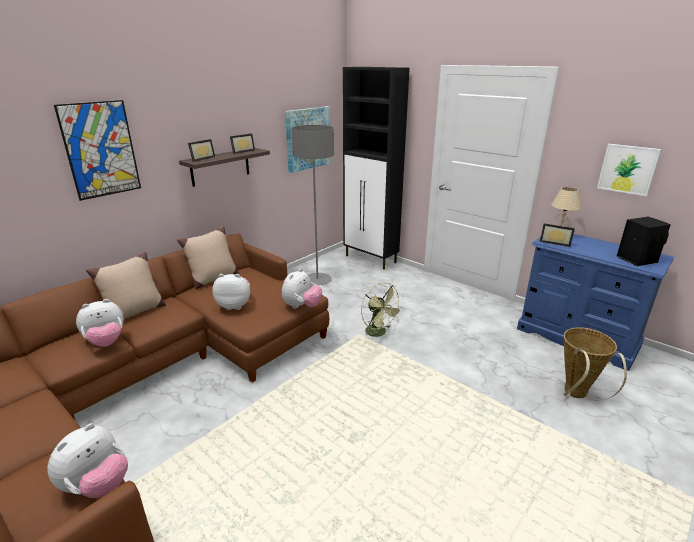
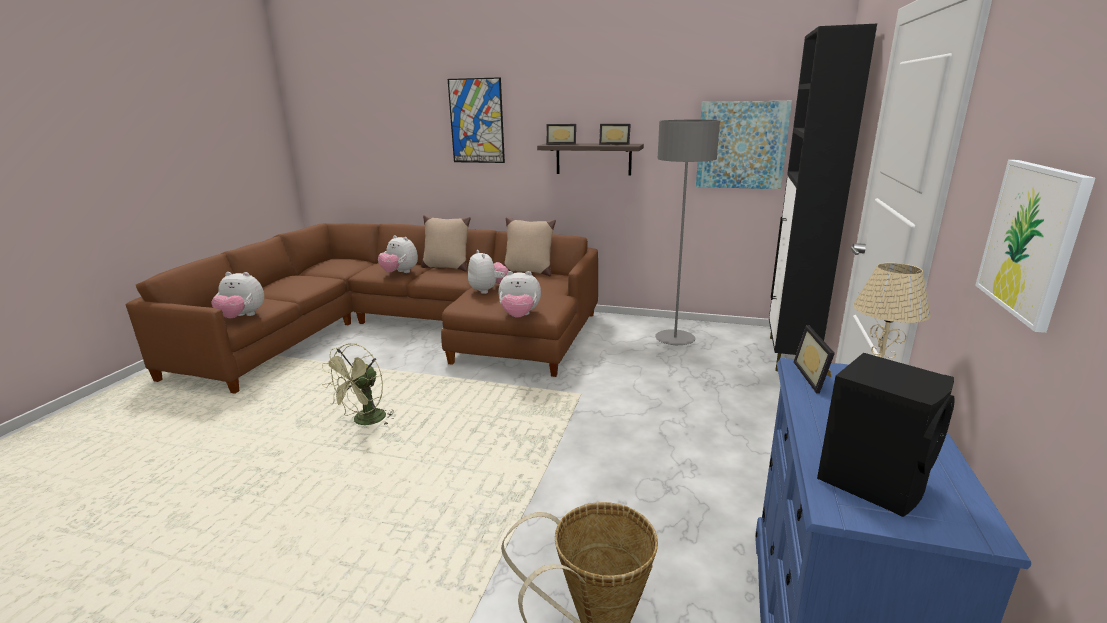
camera: 65 degrees right, 5 degrees down
green fan [361,282,404,339] -> green fan moved to [322,343,394,425]

